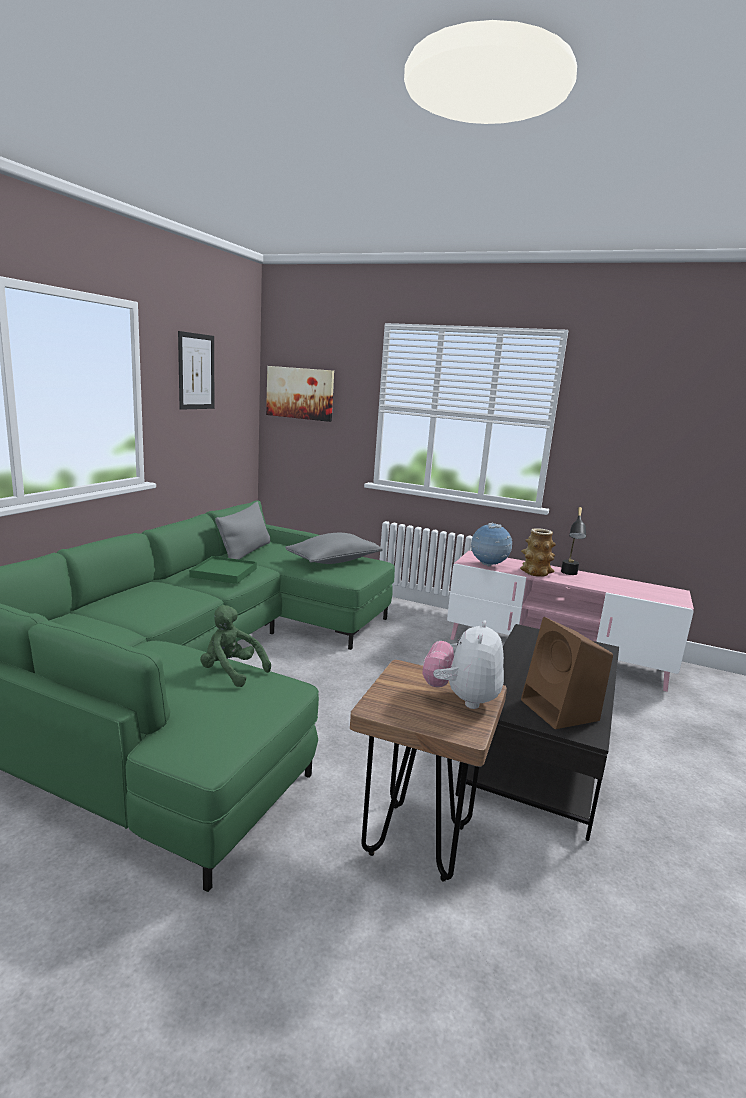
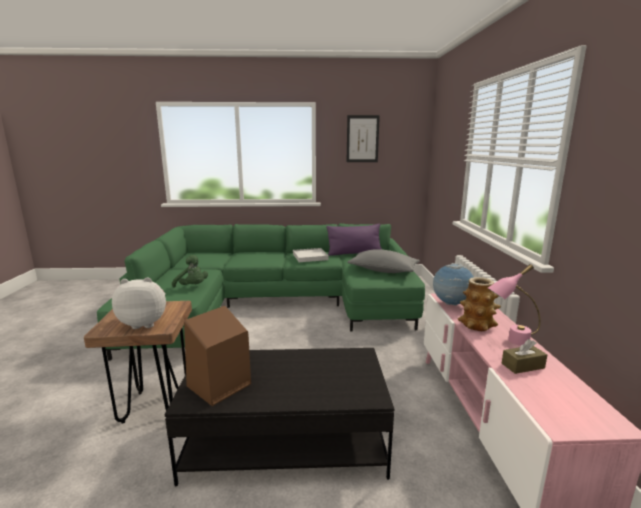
camera: 65 degrees right, 0 degrees up
green tray [189,556,257,584] -> white tray [293,248,329,262]
green plush toy [200,605,271,687] -> green plush toy turned 120 degrees clockwise [172,255,208,288]
grey pillow [215,502,270,560] -> purple pillow [326,224,382,256]
picture [266,366,334,422] -> none
black table lamp [561,507,586,575] -> pink table lamp [488,264,541,346]
none -> brown tissue box [502,339,547,374]

